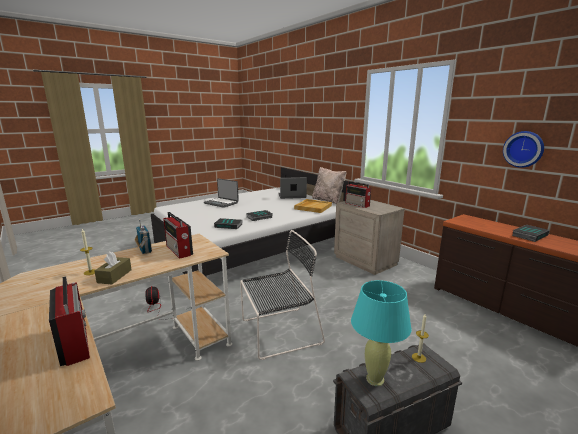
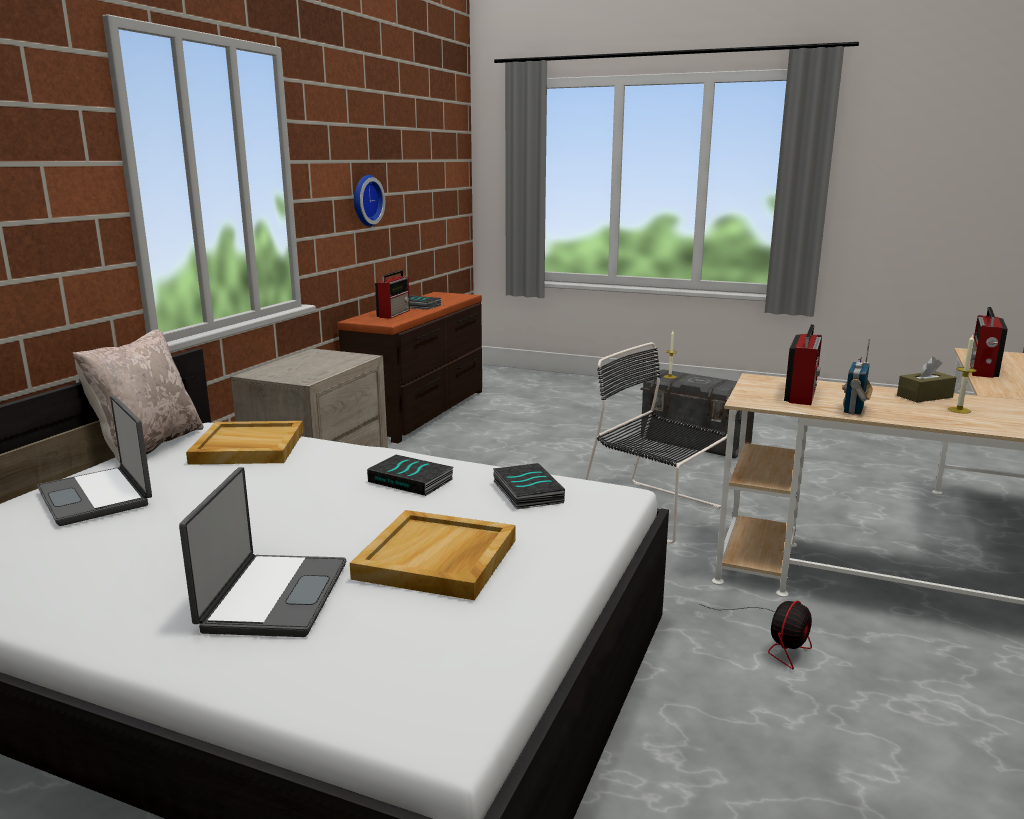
camera: 120 degrees left, 0 degrees up
radio [345,181,371,208] -> radio moved to [375,270,410,319]
turquoise table lamp [351,280,412,386] -> none
none -> beige tray [350,510,516,600]

